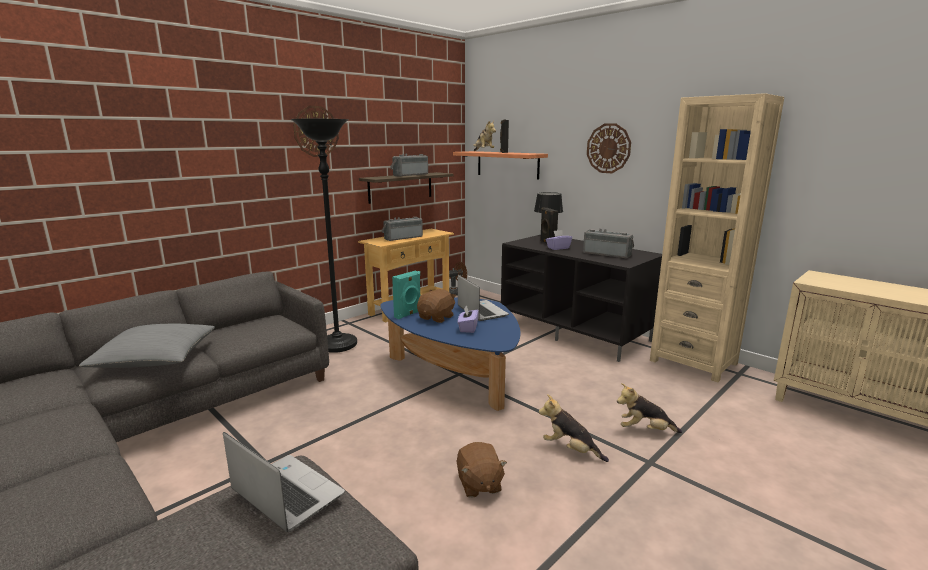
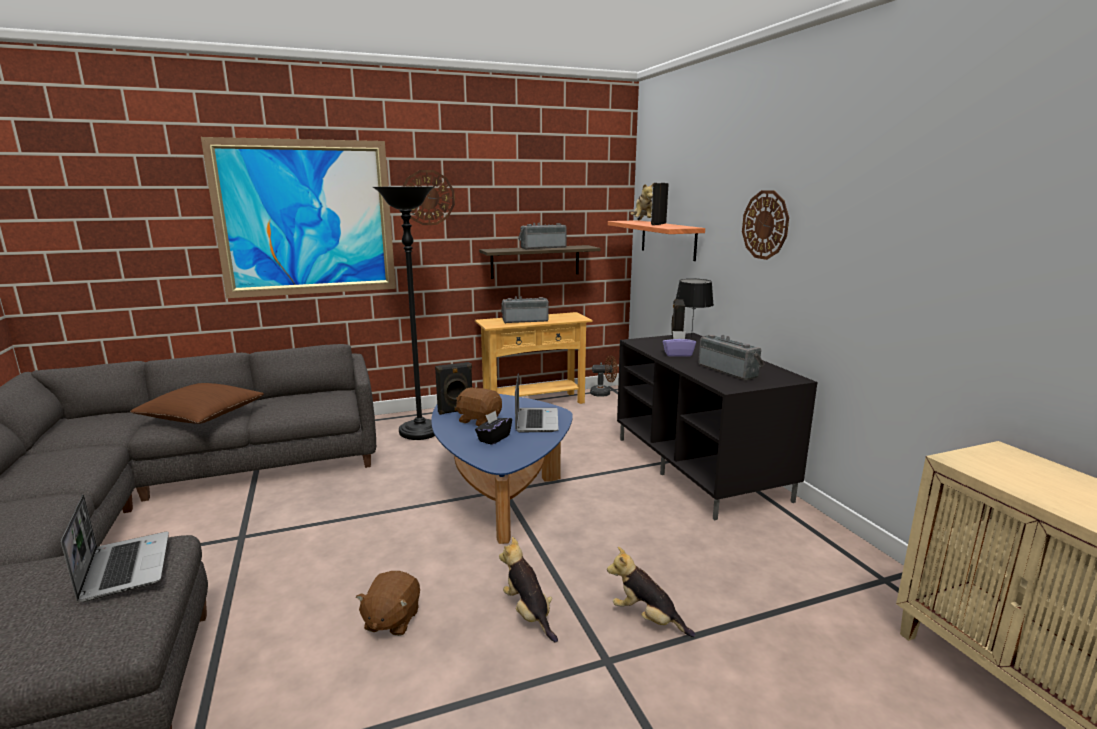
camera: 25 degrees right, 0 degrees up
grey pillow [79,324,215,368] -> brown pillow [130,383,264,424]
turquoise speaker [392,271,420,319] -> black speaker [435,362,472,415]
brown plush toy [417,289,456,323] -> brown plush toy turned 120 degrees counterclockwise [456,386,502,426]
purple tissue box [458,305,479,333] -> black tissue box [475,411,512,445]
beige bookcase [650,93,784,382] -> none
none -> picture [201,137,396,298]

